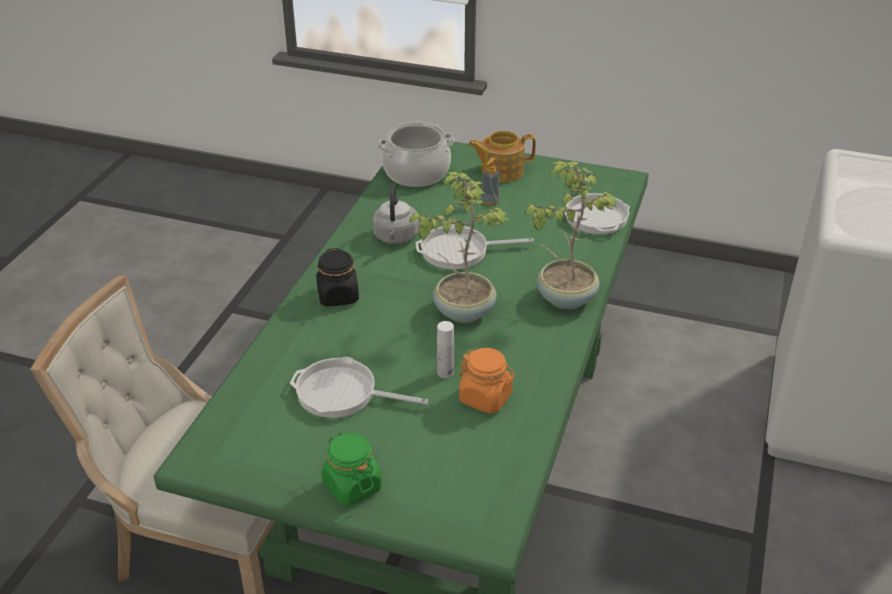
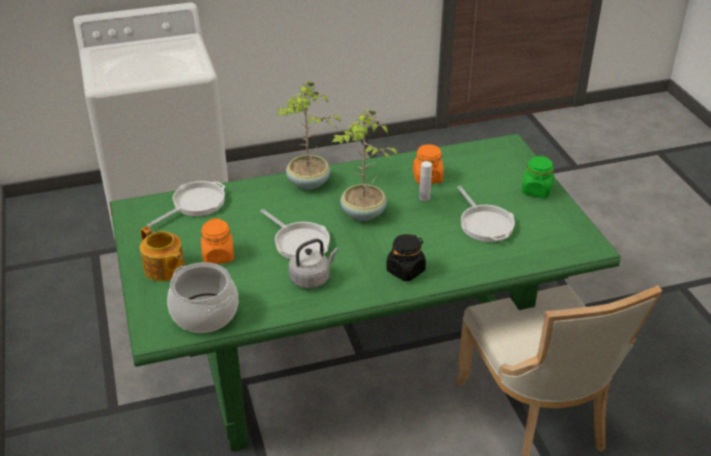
camera: 125 degrees left, 0 degrees up
soap dispenser [481,158,500,206] -> orange jar [201,218,234,264]

